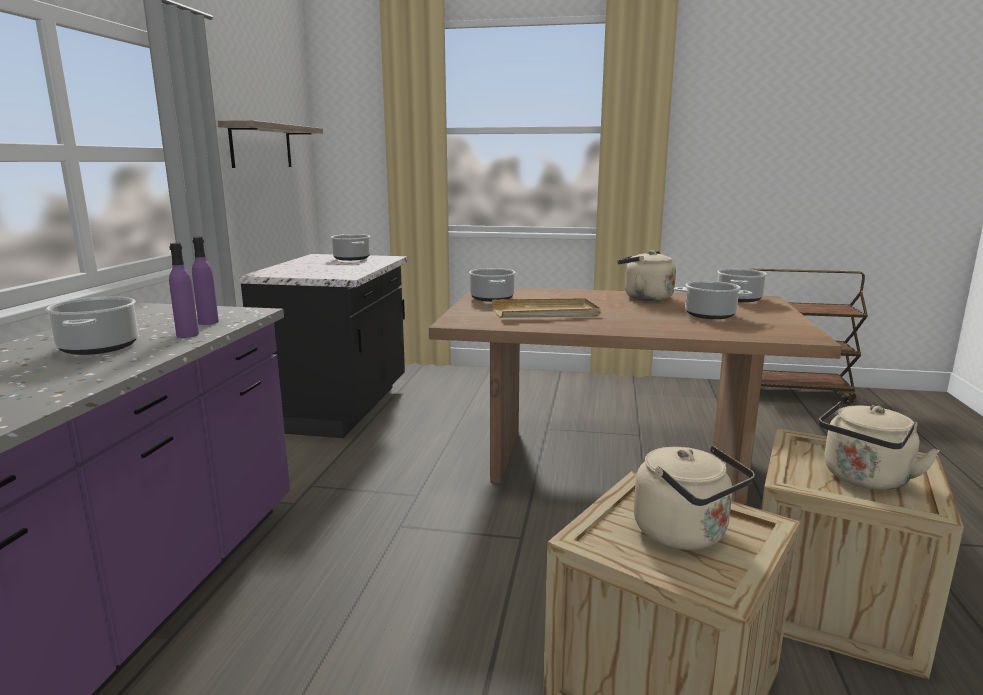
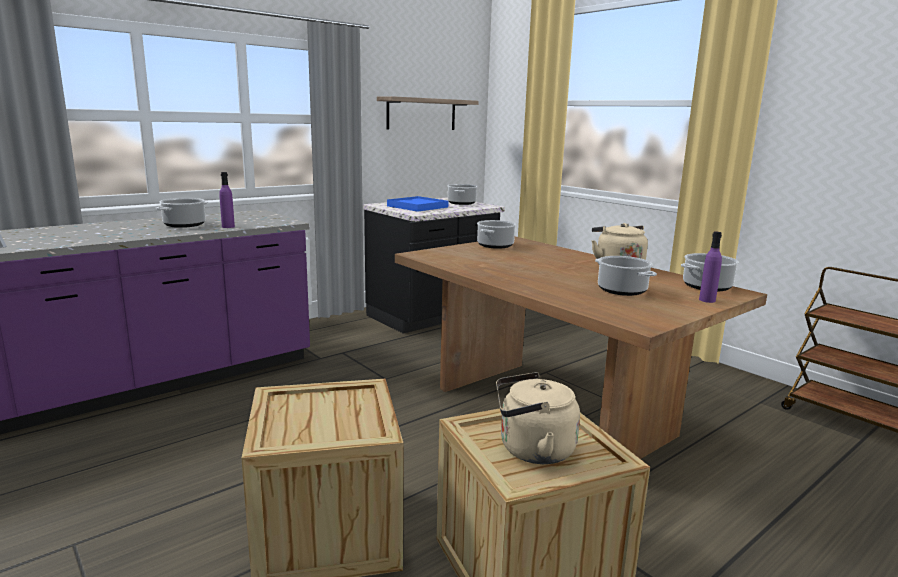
camera: 40 degrees right, 0 degrees up
purple bottle [192,237,219,325] -> purple bottle moved to [699,232,722,303]
beige tray [492,298,601,318] -> none
beige kettle [634,446,755,550] -> none
none -> blue tray [387,196,448,212]

